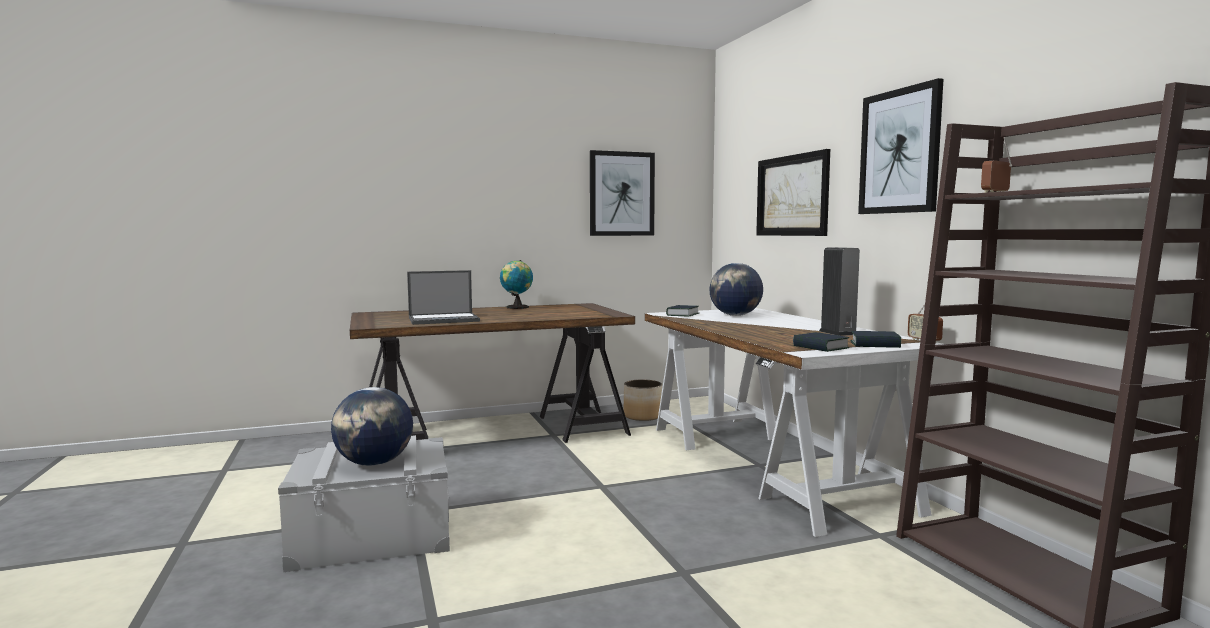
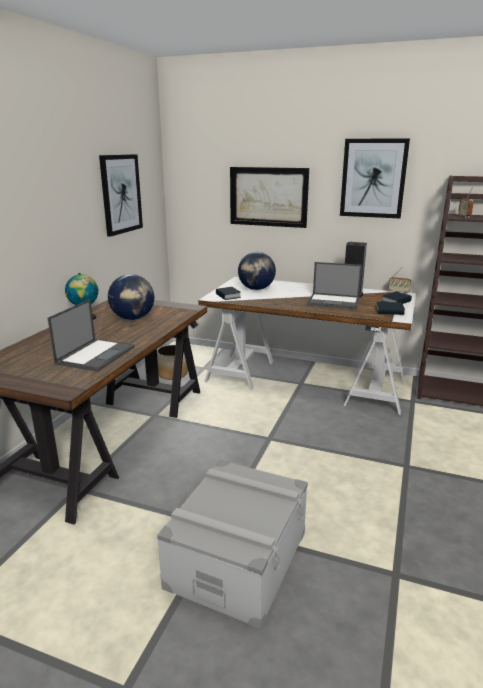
camera: 50 degrees left, 15 degrees up
globe [331,387,413,466] -> globe moved to [108,274,154,320]
none -> laptop [307,262,362,309]

